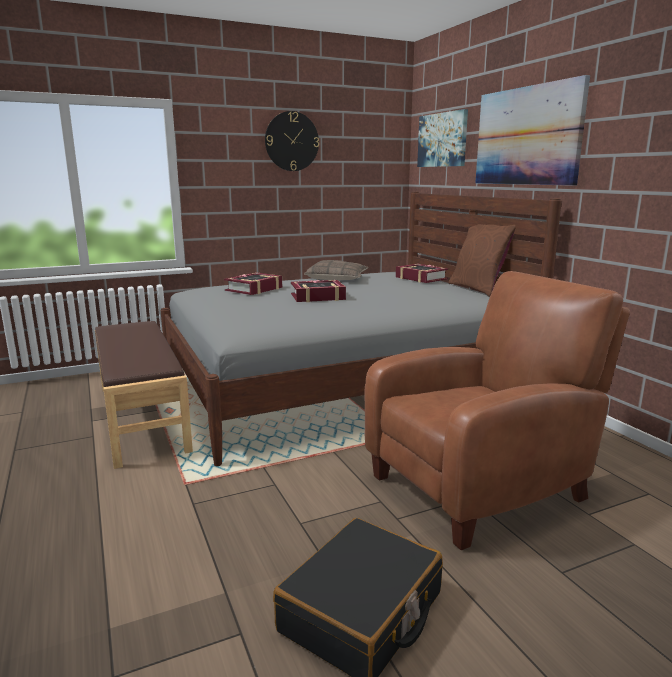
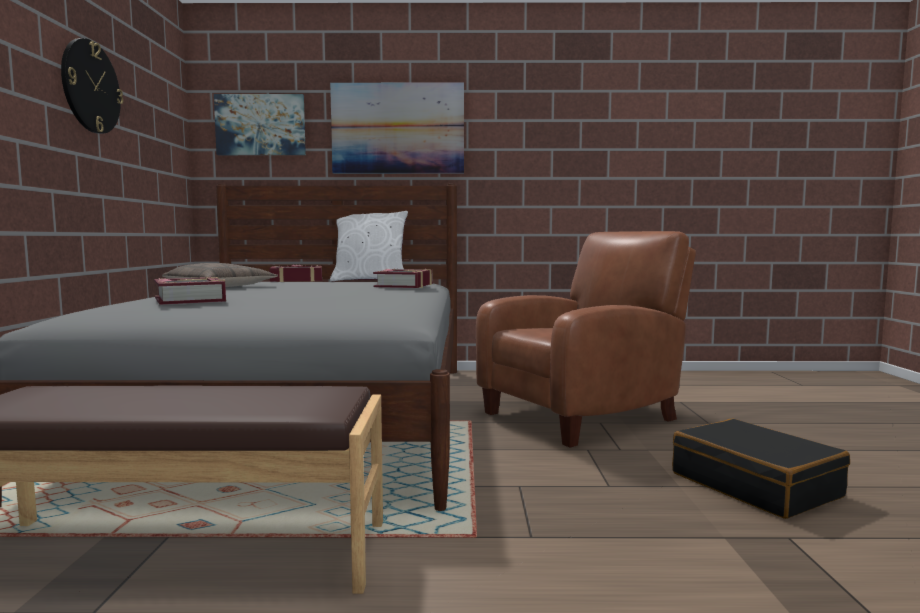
camera: 65 degrees left, 10 degrees down
book [291,280,346,302] -> book moved to [373,269,432,288]
brown armchair [365,271,630,550] -> brown armchair turned 60 degrees clockwise [476,231,696,447]
brown pillow [448,224,516,297] -> white pillow [330,211,408,282]

